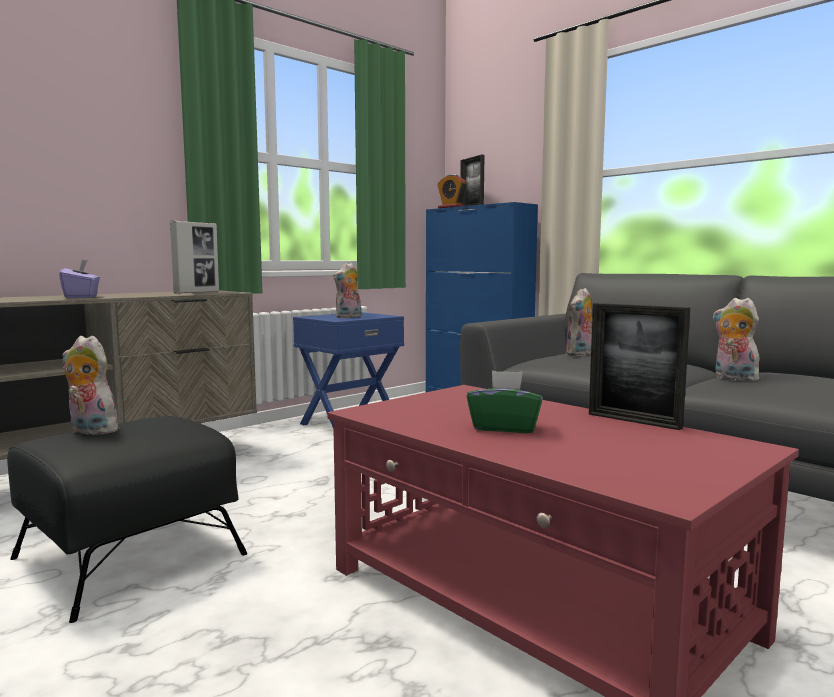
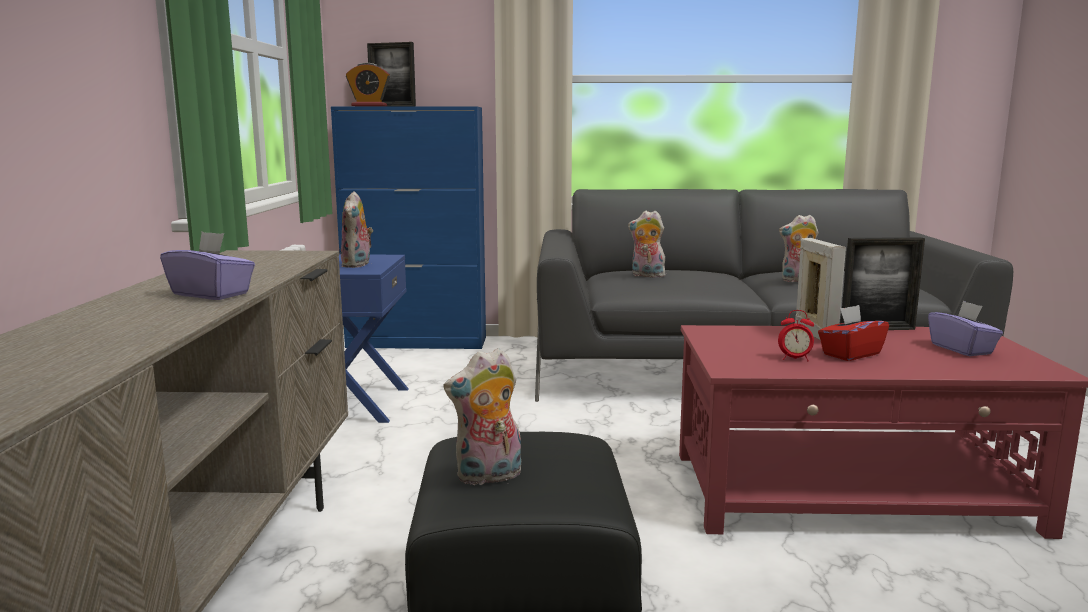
camera: 45 degrees left, 5 degrees up
picture frame [170,221,219,294] -> picture frame moved to [795,238,846,341]
green tissue box [467,370,543,433] -> red tissue box [818,305,889,361]
plush toy [566,288,592,356] -> plush toy turned 120 degrees clockwise [628,211,668,278]
none -> alarm clock [778,310,814,361]
none -> purple tissue box [928,301,1003,356]

